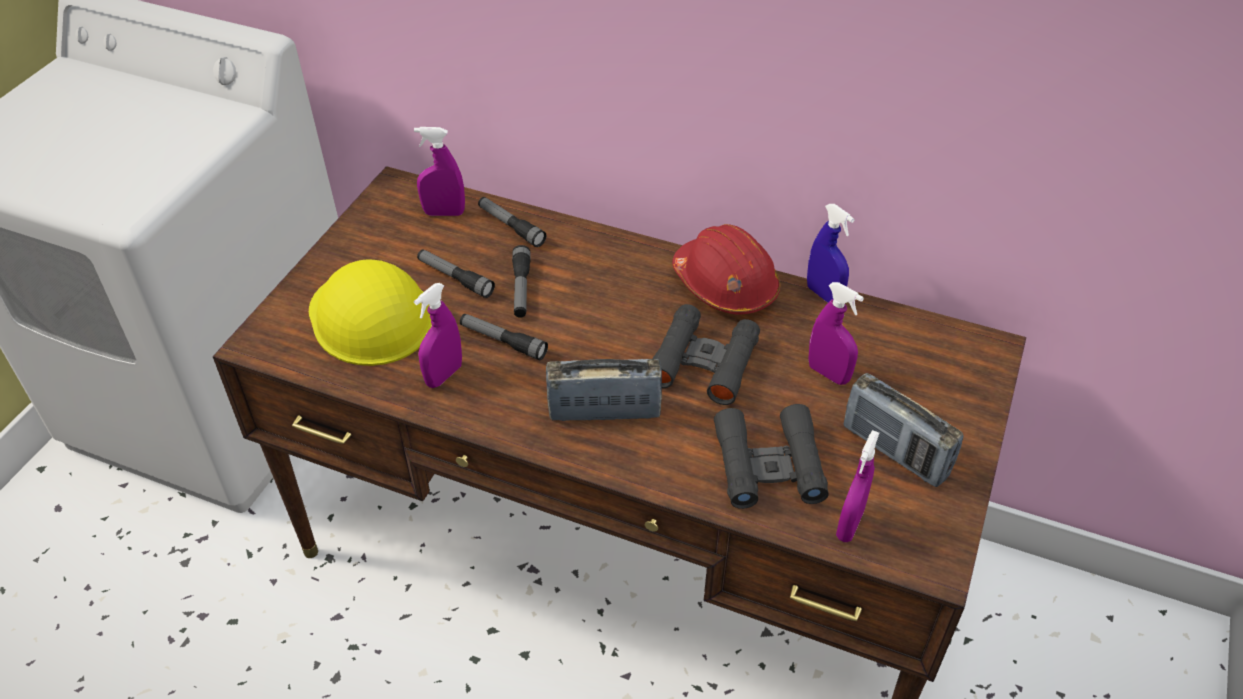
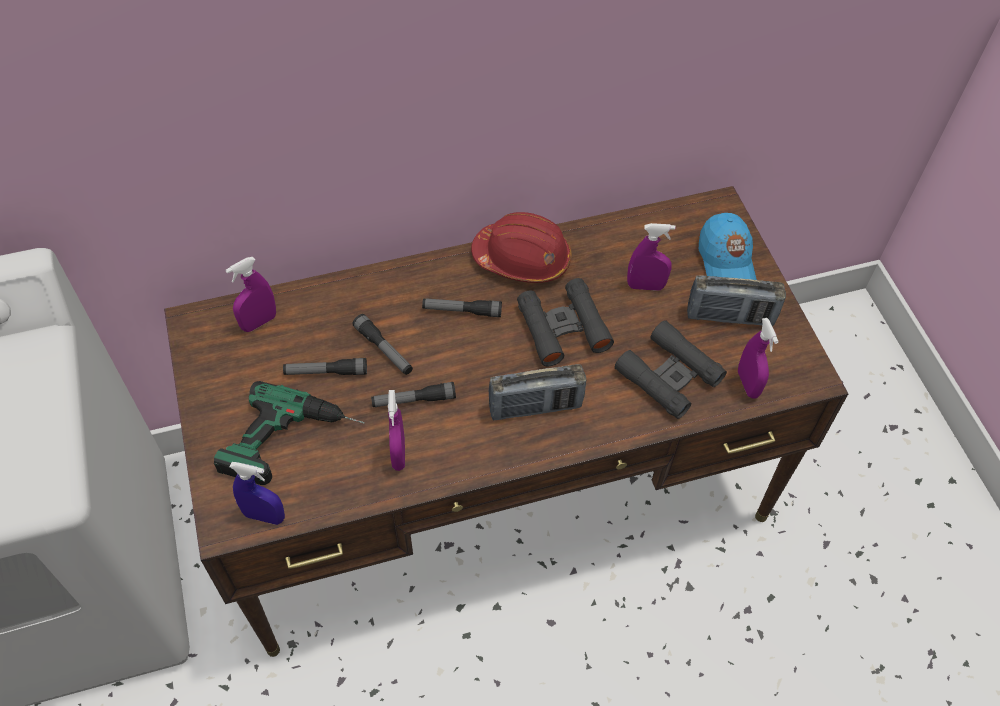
camera: 40 degrees left, 10 degrees up
yellow hard hat [309,259,432,366] -> power drill [214,381,365,485]
flashlight [478,197,547,247] -> flashlight moved to [422,298,502,317]
radio [546,359,662,421] -> radio turned 150 degrees counterclockwise [488,364,586,420]
blue spray bottle [807,204,855,303] -> blue spray bottle moved to [230,462,285,525]
none -> blue cap [699,213,757,280]

